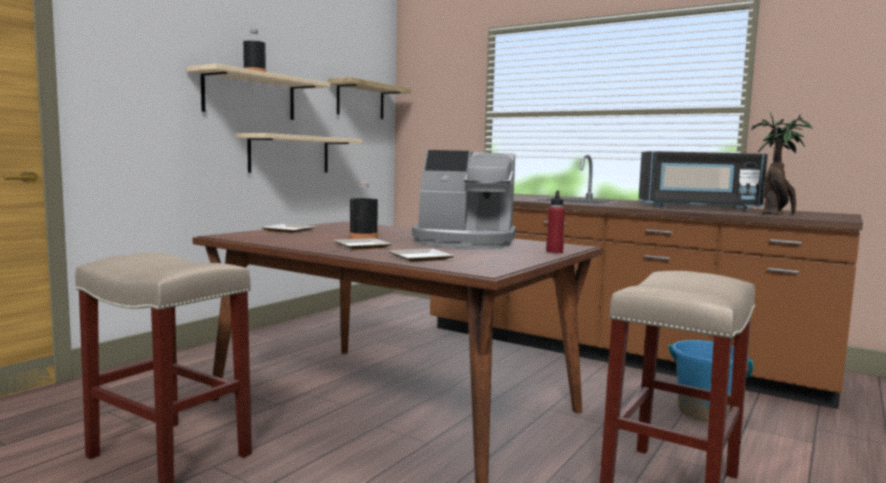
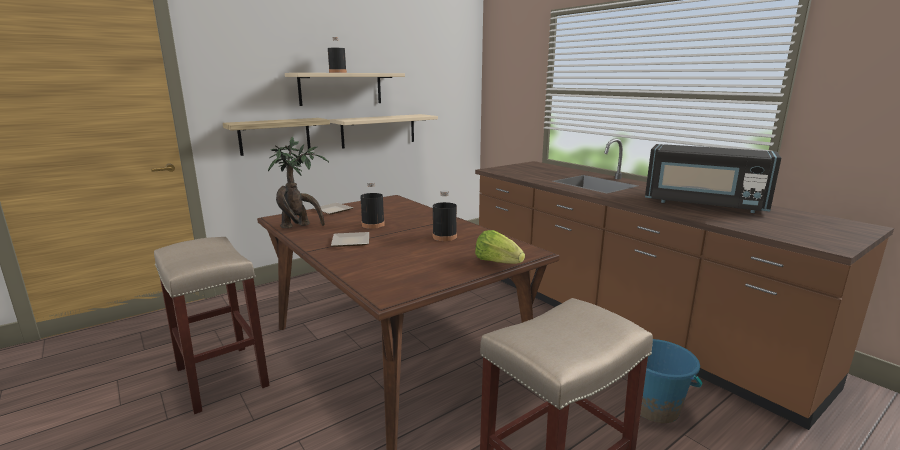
camera: 20 degrees right, 10 degrees up
shelf [328,77,411,119] -> shelf moved to [223,118,330,156]
plate [388,248,454,262] -> none
coffee machine [412,150,516,248] -> black bottle [433,191,457,241]
red bottle [546,190,565,253] -> lettuce [475,230,525,264]
potted plant [751,112,812,214] -> potted plant moved to [268,136,329,228]

